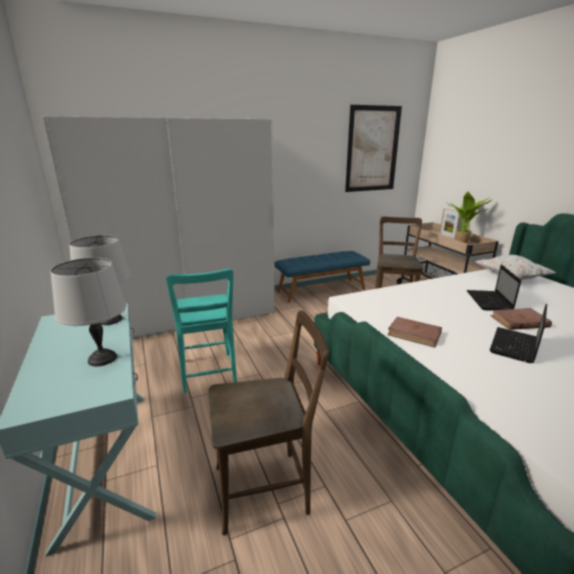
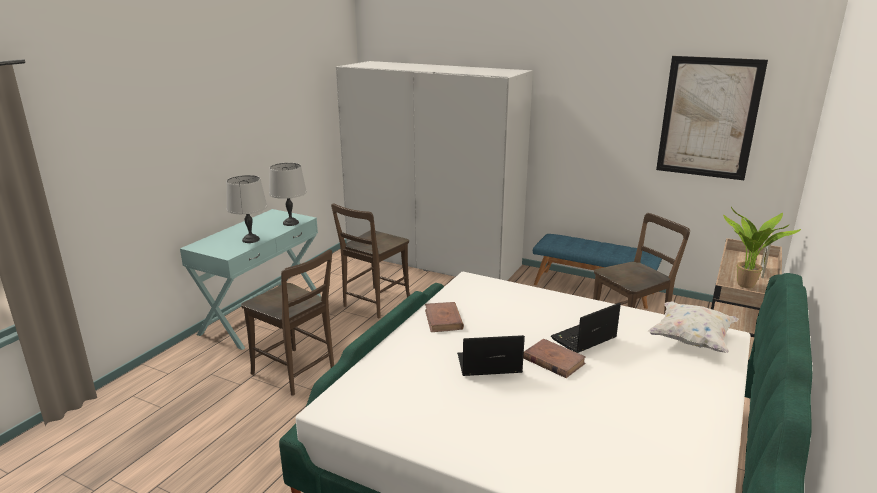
camera: 50 degrees right, 0 degrees up
turquoise chair [166,269,237,393] -> brown chair [331,203,410,318]

